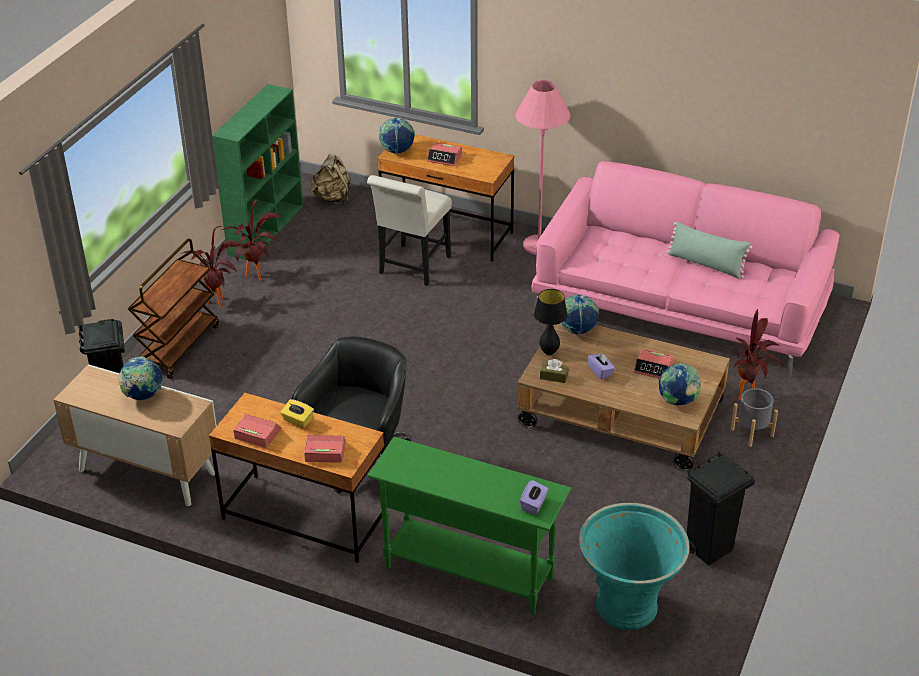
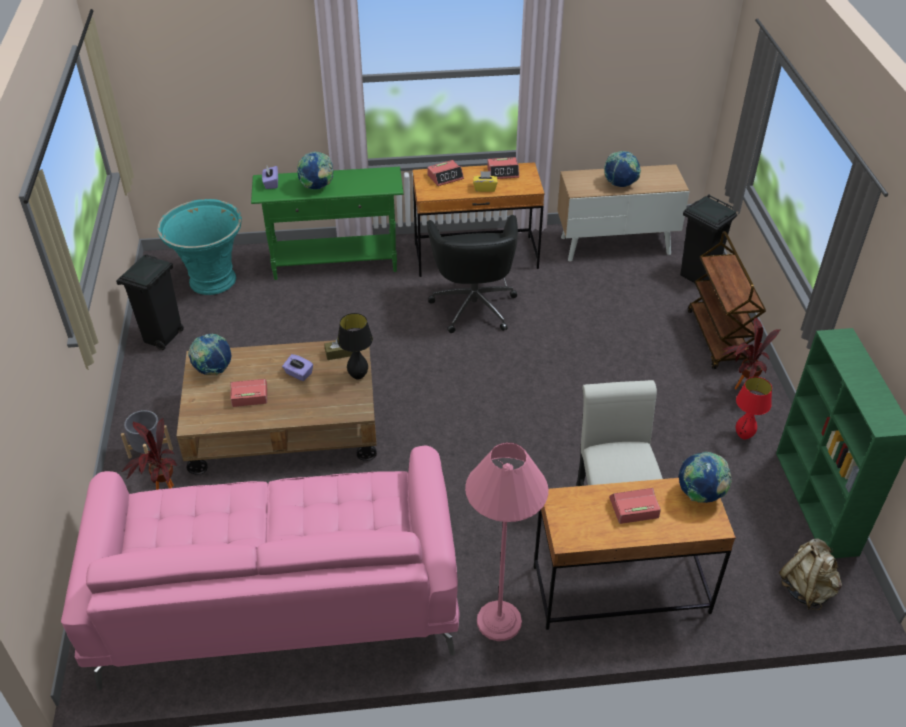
camera: 150 degrees right, 5 degrees up
potted plant [222,199,283,281] -> red table lamp [736,377,772,439]
globe [562,294,599,335] -> globe moved to [297,152,333,189]
green pillow [666,221,752,279] -> none

